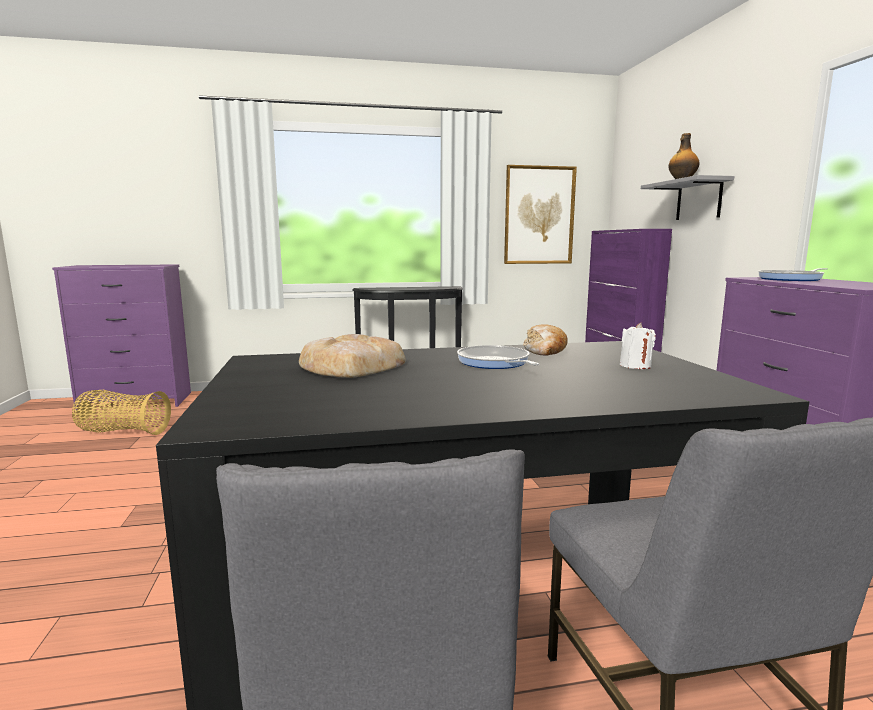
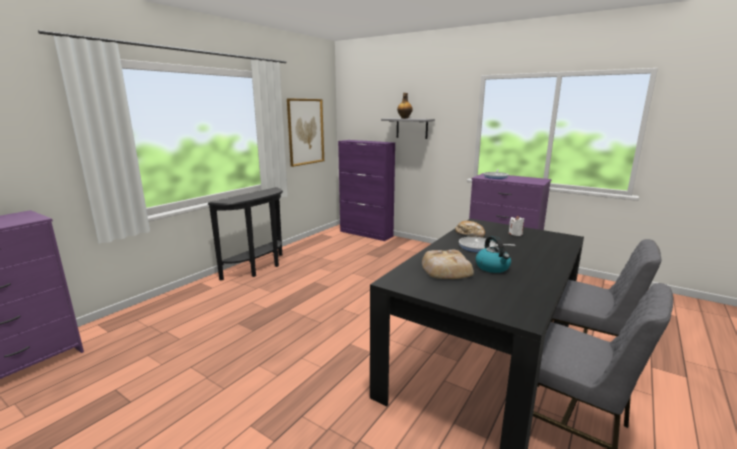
camera: 45 degrees left, 5 degrees up
basket [72,390,171,435] -> none
none -> kettle [475,236,511,273]

